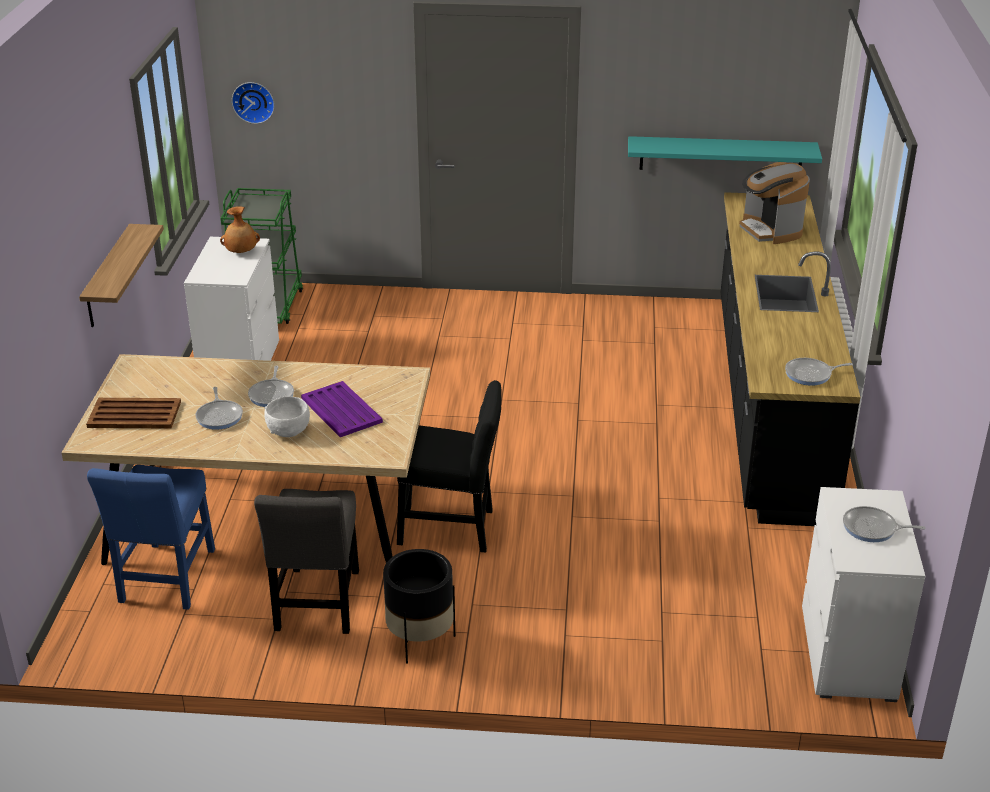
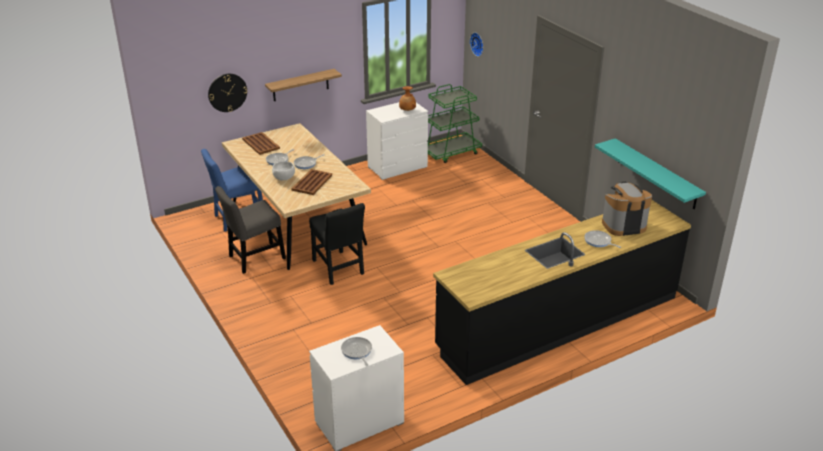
camera: 55 degrees right, 0 degrees up
purple tray [301,381,383,437] -> brown tray [291,169,332,195]
black planter [383,549,455,664] -> none
coffee machine [739,162,810,244] -> coffee machine turned 45 degrees clockwise [602,182,652,236]
frying pan [785,358,853,386] -> frying pan moved to [584,230,621,248]
none -> wall clock [208,74,248,112]

